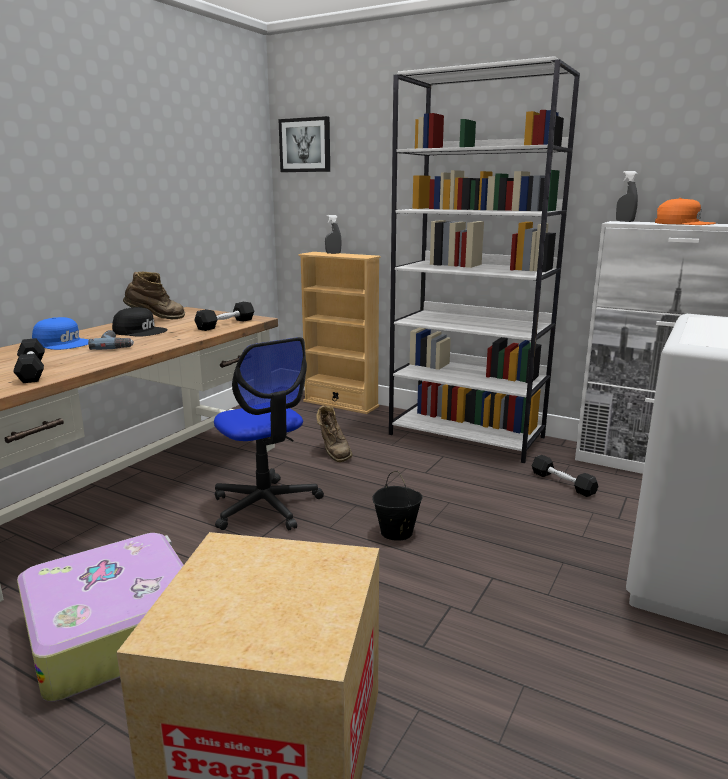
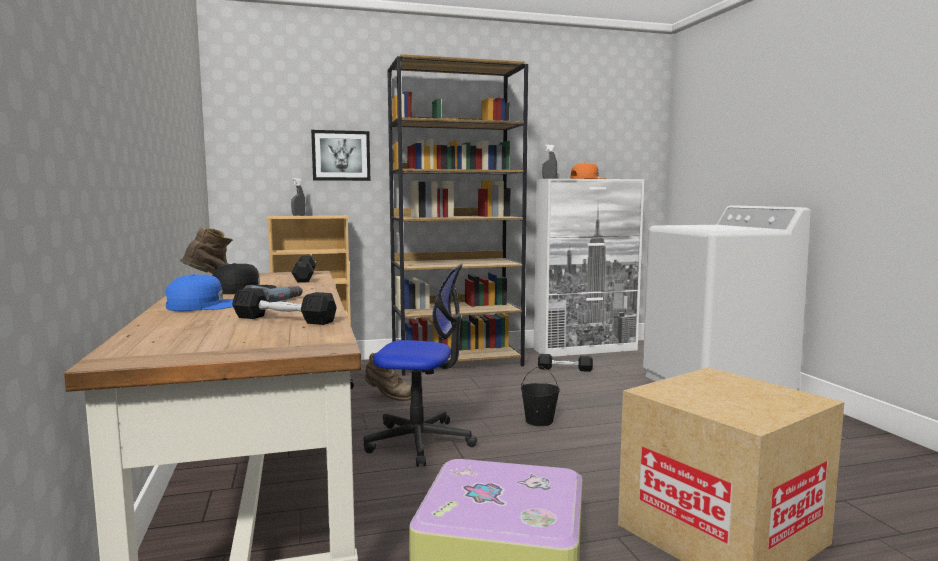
camera: 45 degrees left, 10 degrees down
picture [278,116,330,172] -> picture moved to [311,130,370,181]
white bookcase [389,56,580,463] -> brown bookcase [387,54,528,376]

